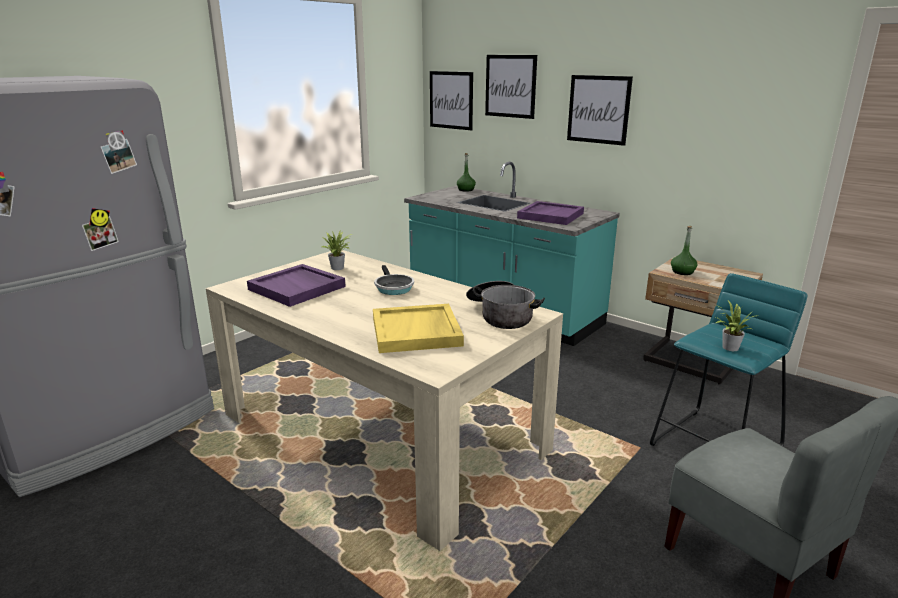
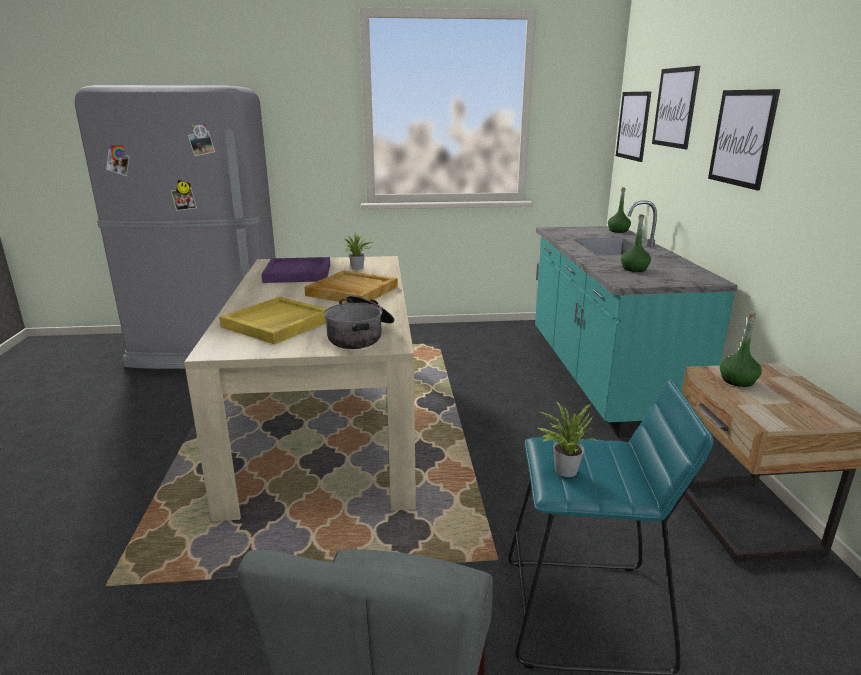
camera: 45 degrees right, 0 degrees up
frying pan [374,265,414,295] -> beige tray [304,270,398,303]
purple tray [517,201,584,225] -> green bottle [621,214,651,272]

